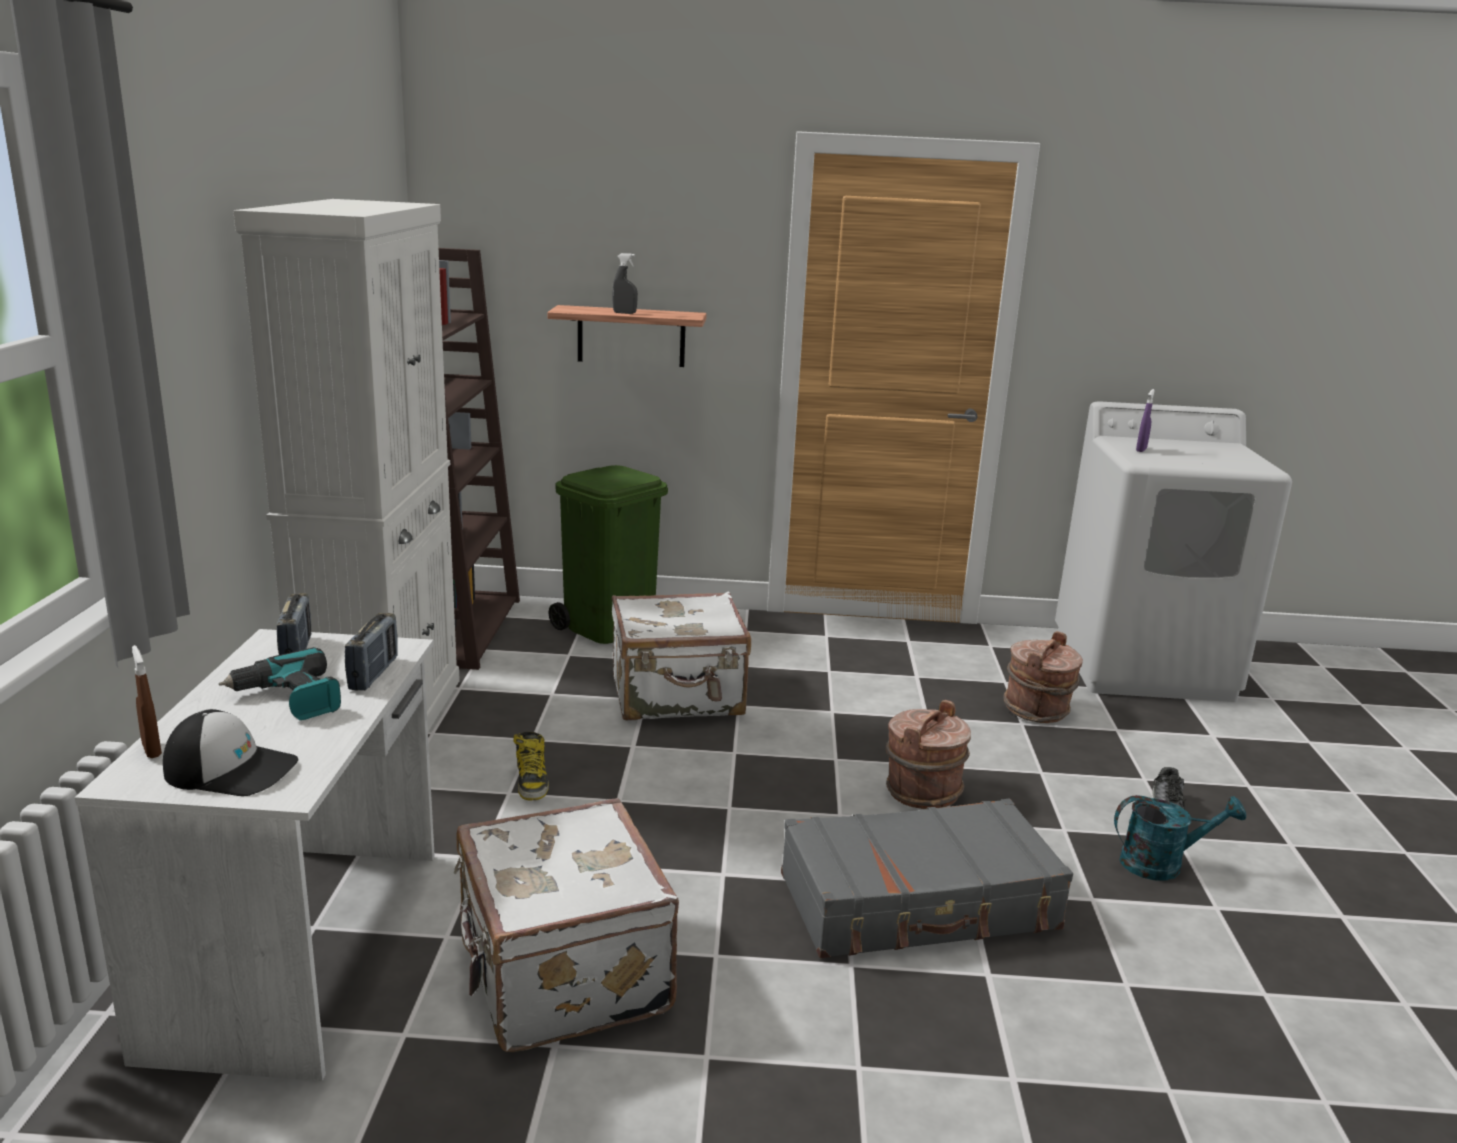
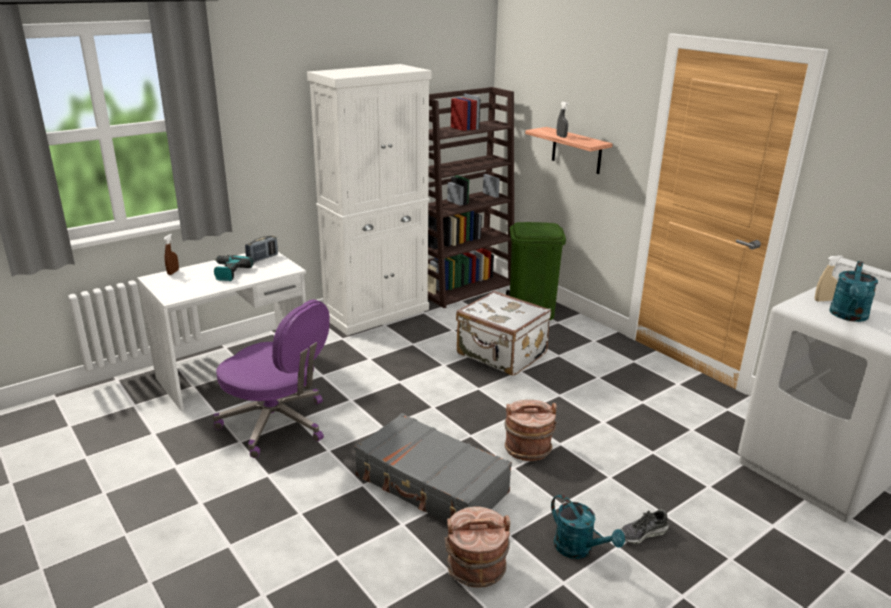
camera: 50 degrees right, 5 degrees up
cap [163,709,298,796] -> none
radio [345,613,398,690] -> none
white suitcase [454,798,679,1052] -> purple office chair [213,299,330,458]
boot [513,732,549,800] -> none
brown bucket [1003,631,1083,723] -> brown bucket moved to [445,507,510,587]
purple spray bottle [1136,389,1155,452] -> beige spray bottle [815,255,843,301]
none -> turquoise watering can [829,261,878,322]

